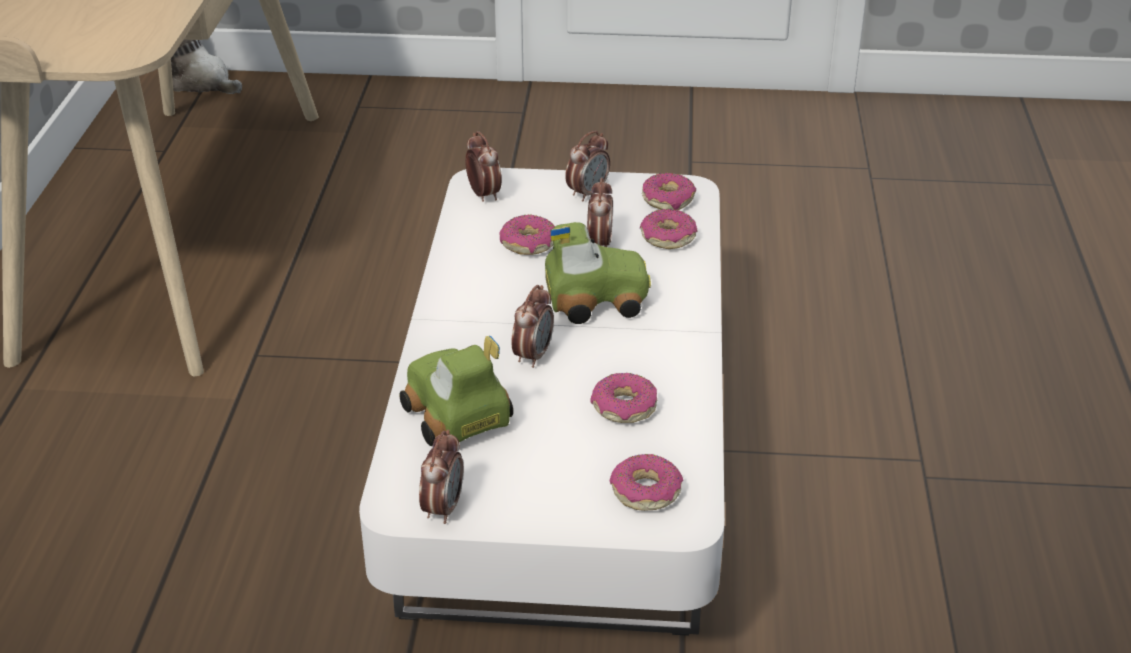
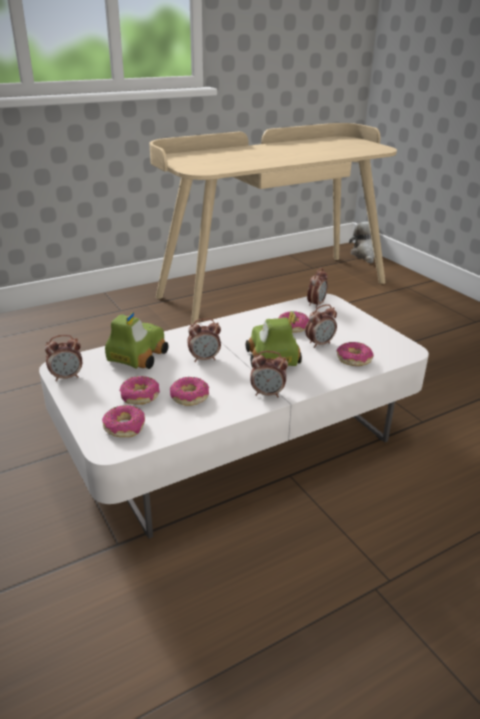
camera: 55 degrees right, 5 degrees down
toy car [545,222,651,324] -> toy car turned 150 degrees counterclockwise [246,311,302,367]
alarm clock [565,131,610,202] -> alarm clock moved to [250,351,288,397]
donut [642,173,696,210] -> donut moved to [119,376,160,405]

